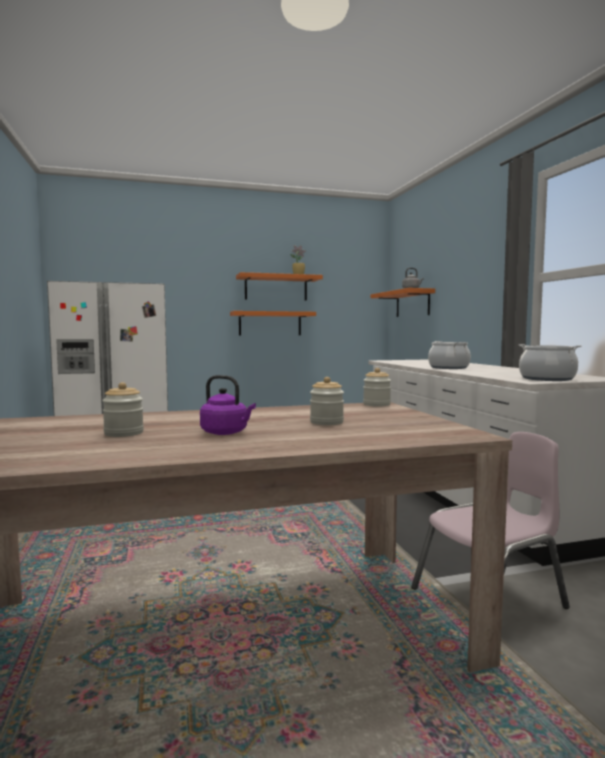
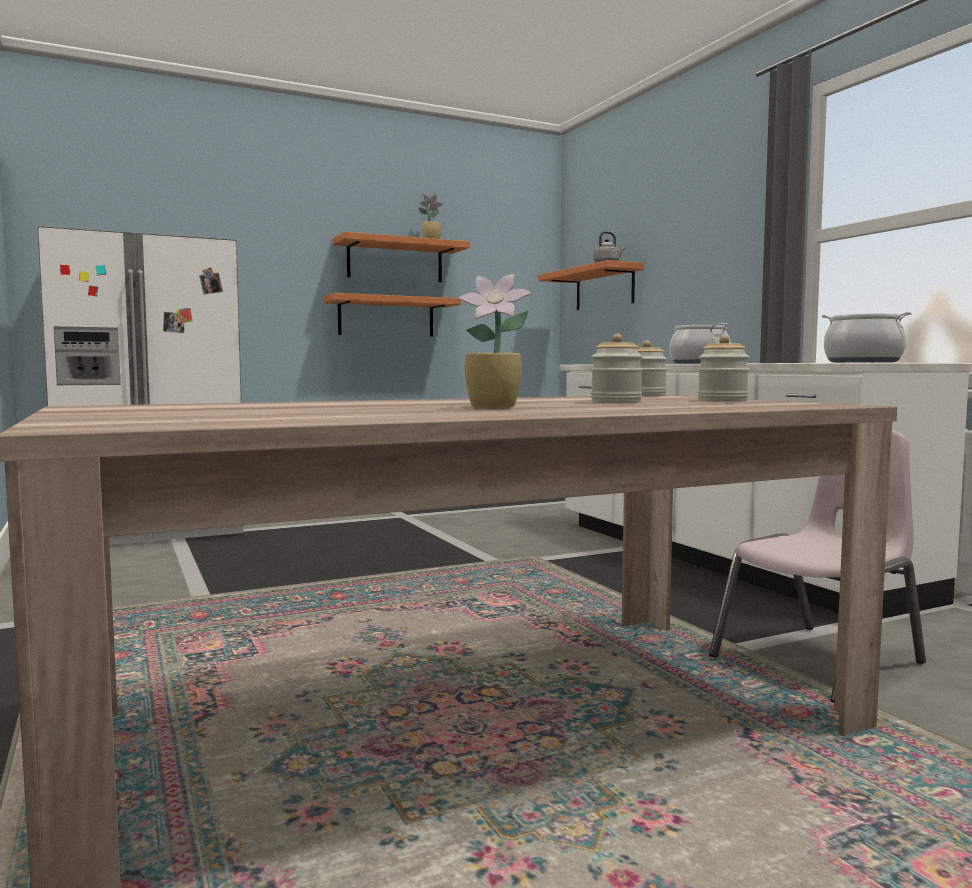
camera: 10 degrees left, 0 degrees up
jar [102,382,144,437] -> jar moved to [698,335,750,402]
purple kettle [200,375,256,435] -> potted plant [458,274,532,408]

